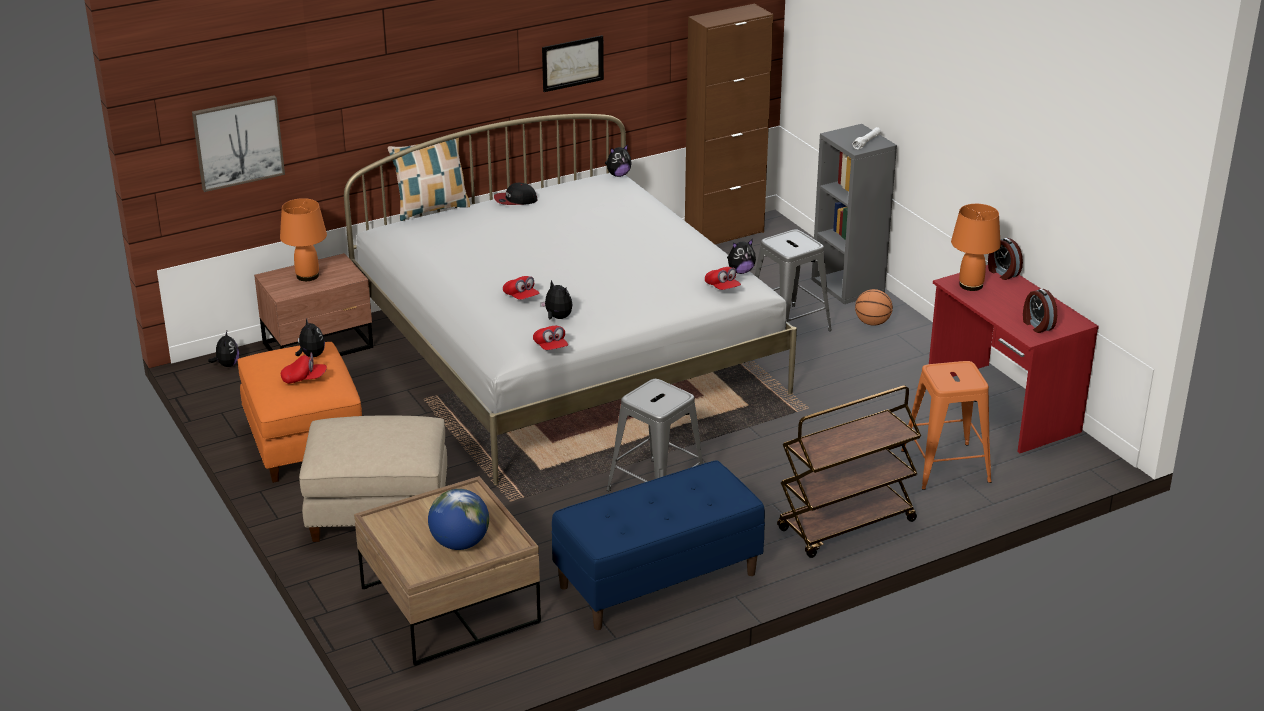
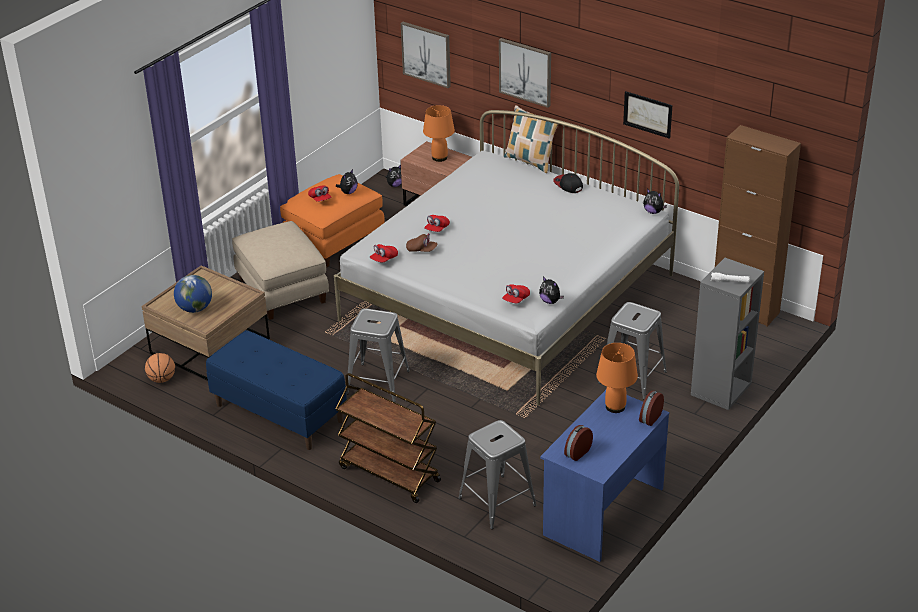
camera: 65 degrees right, 5 degrees up
plush toy [540,280,572,319] -> brown cap [406,233,437,252]
basketball [855,289,893,326] -> basketball moved to [145,353,175,383]
orange stool [901,361,992,490] -> grey stool [458,420,537,529]
red desk [929,265,1099,453] -> blue desk [540,390,669,562]
none -> picture [499,38,551,108]

